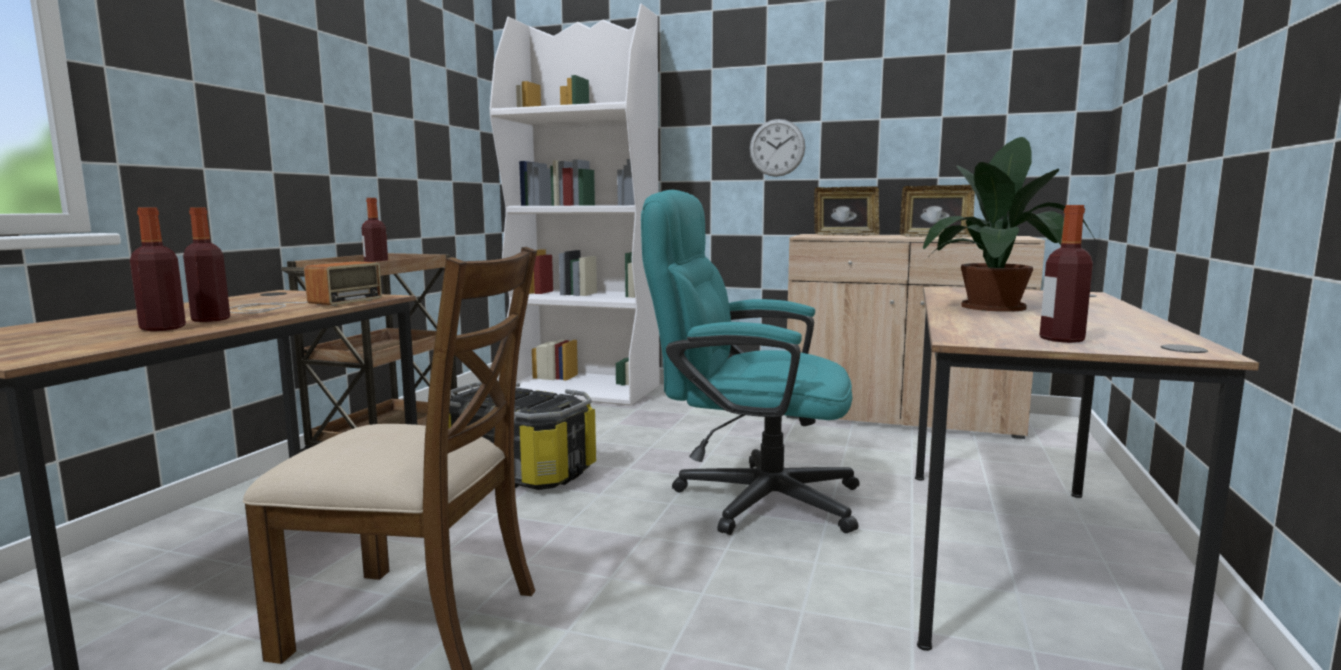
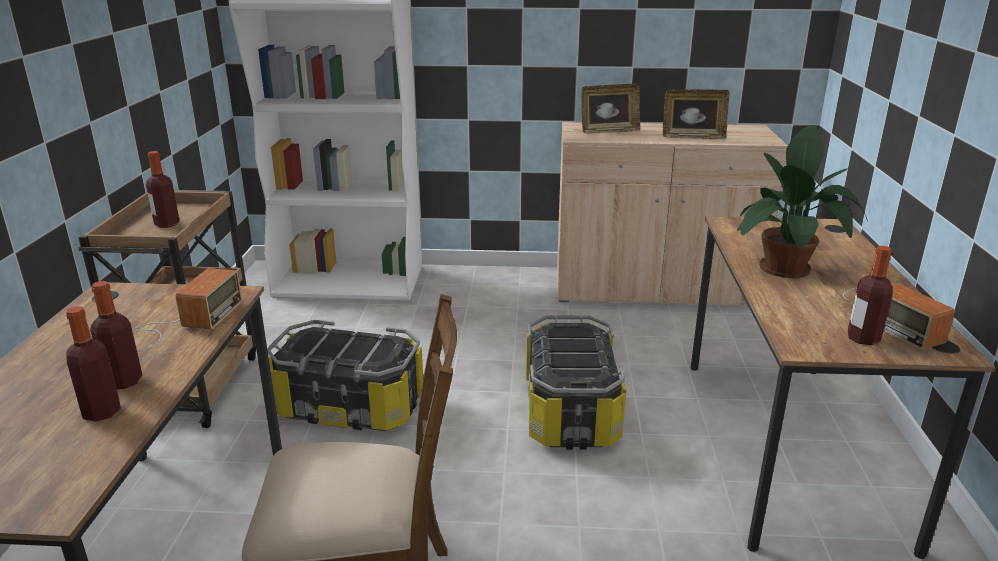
camera: 15 degrees left, 15 degrees up
turquoise office chair [641,190,860,535] -> storage box [526,315,626,450]
wall clock [750,119,805,177] -> none
none -> radio [843,284,955,350]

